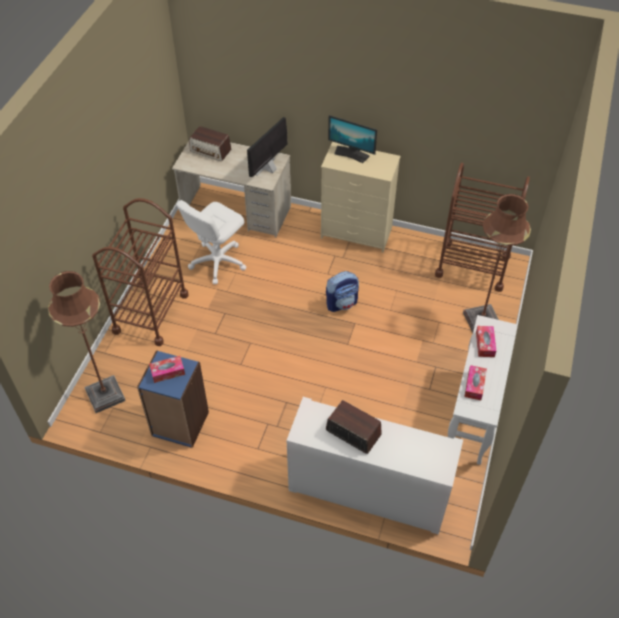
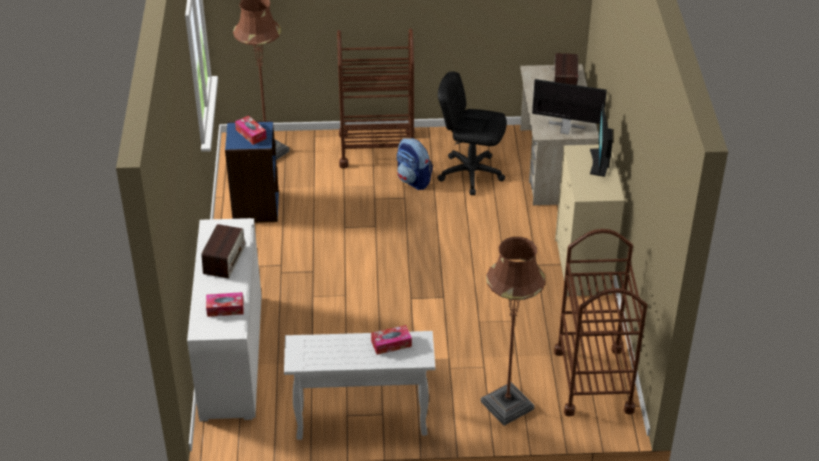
camera: 70 degrees right, 10 degrees down
white office chair [176,200,246,284] -> black office chair [438,72,507,195]
backpack [326,271,359,312] -> backpack moved to [397,138,433,190]
tissue box [464,365,487,400] -> tissue box moved to [206,292,244,317]

